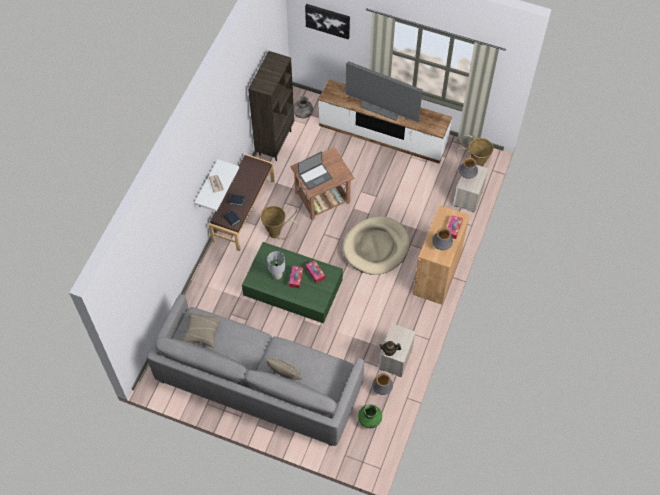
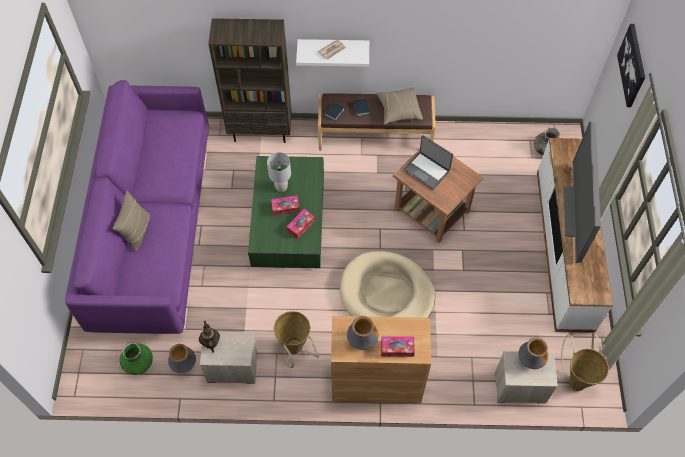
camera: 70 degrees right, 0 degrees up
grey sofa [147,294,364,446] -> purple sofa [65,80,209,334]
beige pillow [182,313,222,347] -> beige pillow moved to [377,87,423,124]
brown bookcase [248,51,294,161] -> brown bookcase moved to [208,18,292,143]
basket [260,206,298,240] -> basket moved to [274,311,319,368]

